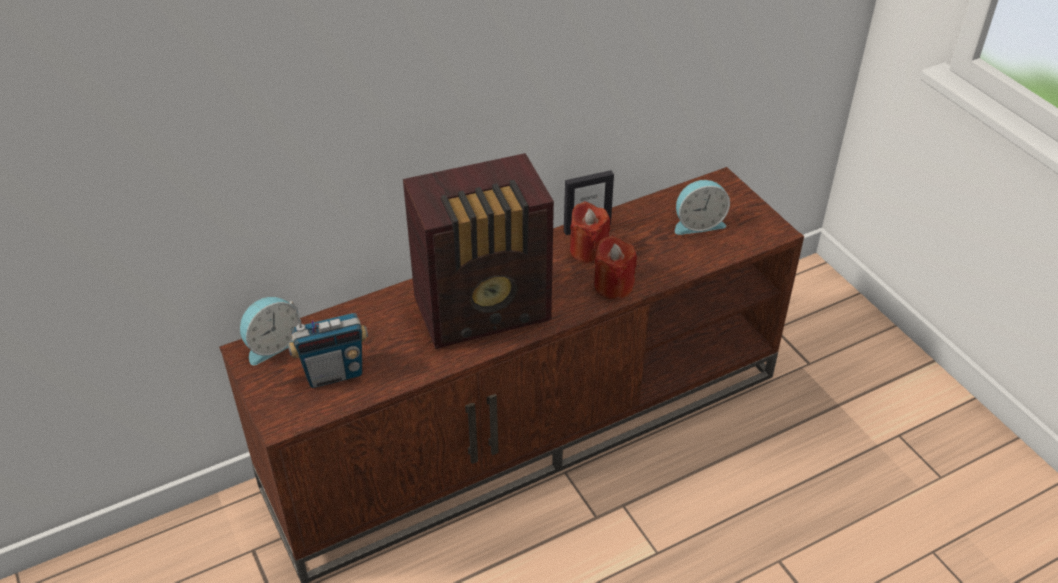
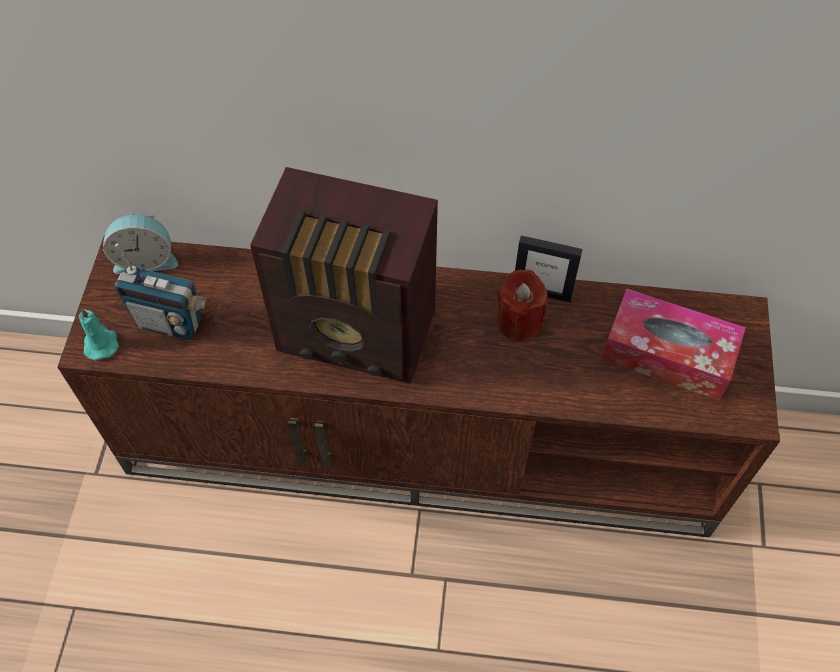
camera: 35 degrees right, 15 degrees up
red candle [594,236,637,299] -> none
alarm clock [675,180,730,235] -> tissue box [601,288,745,400]
none -> turquoise candle [79,307,119,360]

